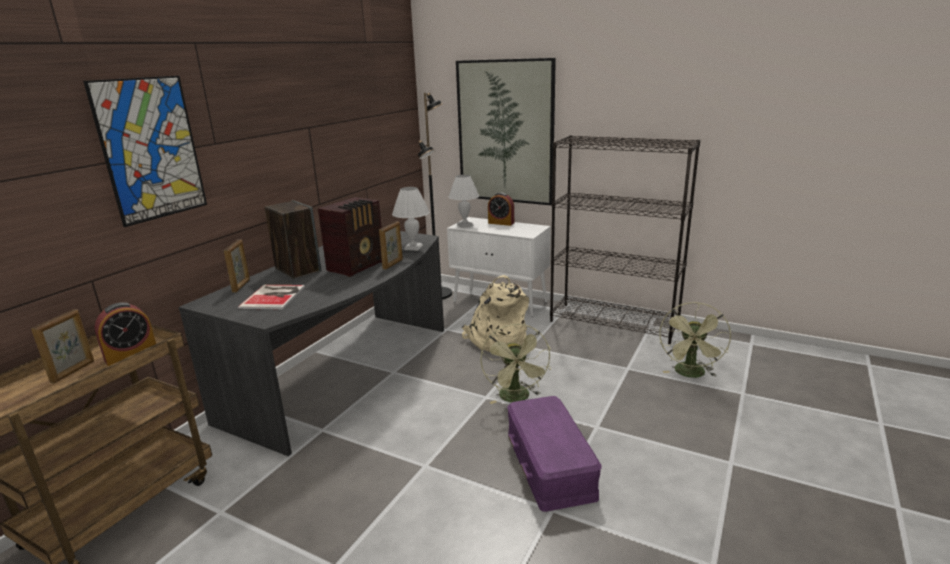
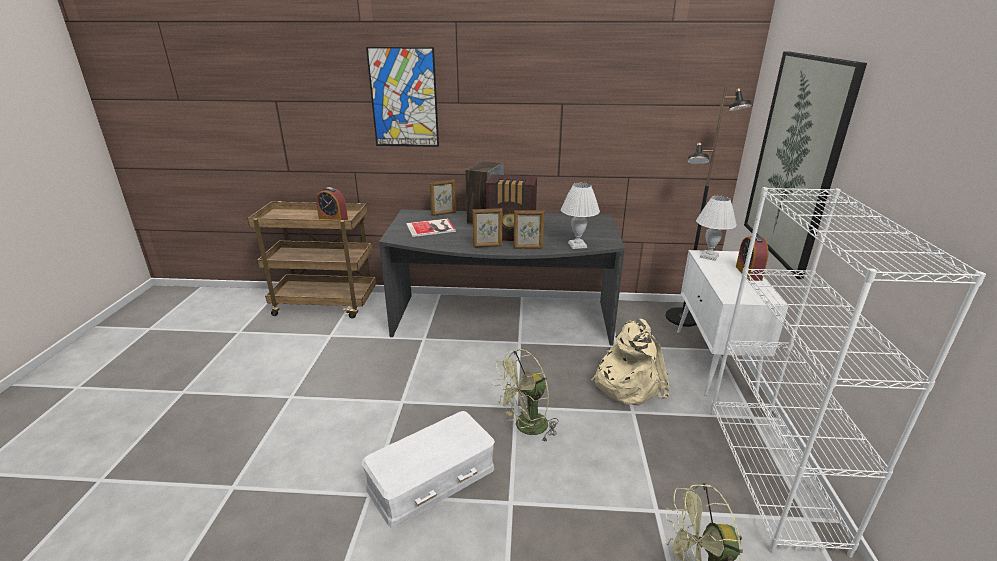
camera: 65 degrees right, 5 degrees up
picture frame [31,309,94,383] -> picture frame moved to [473,208,502,247]
purple storage box [507,396,602,512] -> white storage box [361,411,495,528]
black bookcase [550,135,700,344] -> white bookcase [710,187,986,558]

